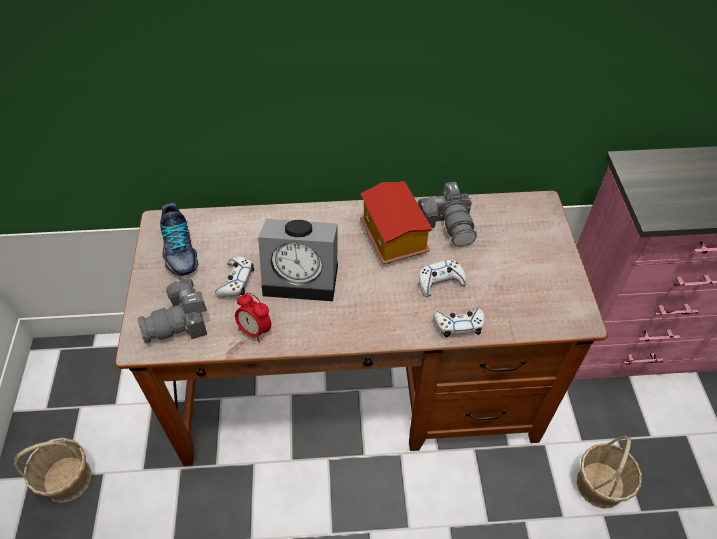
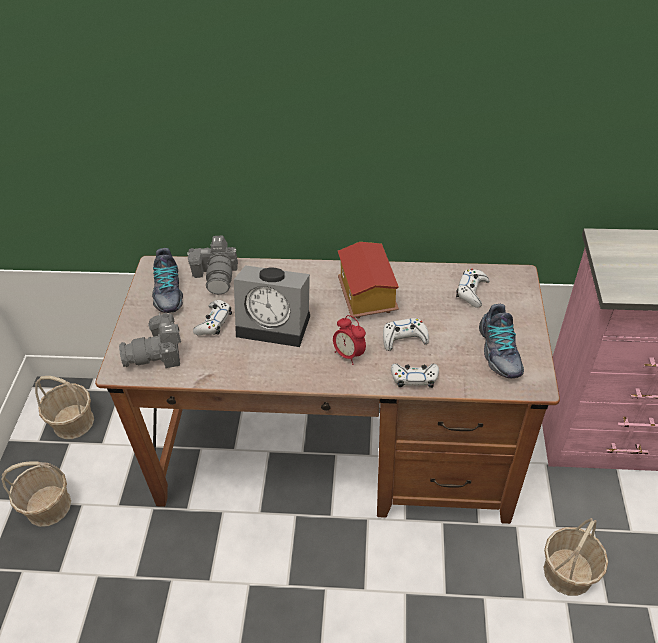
camera: 10 degrees right, 5 degrees down
alarm clock [235,293,271,343] -> alarm clock moved to [333,315,366,365]
camera [418,182,477,247] -> camera moved to [188,236,238,295]
none -> basket [35,376,94,439]
none -> white game controller [456,269,489,308]
none -> shoe [479,304,524,378]

